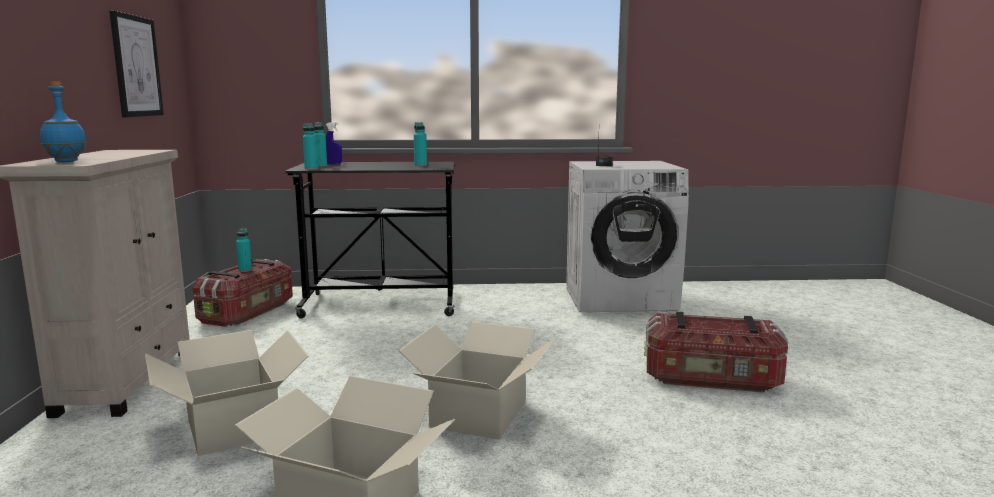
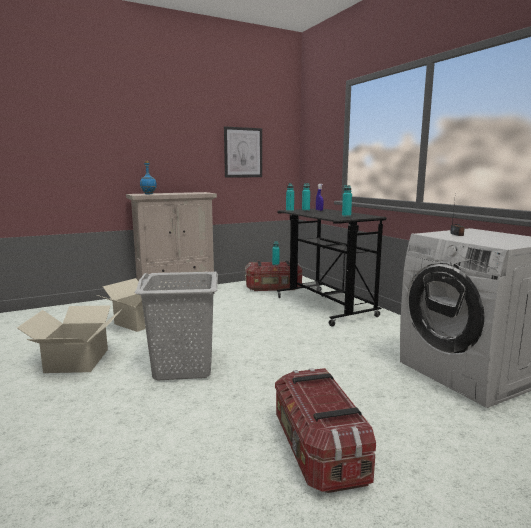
camera: 65 degrees right, 0 degrees up
cardboard box [399,322,555,440] -> grey laundry basket [135,271,218,380]

